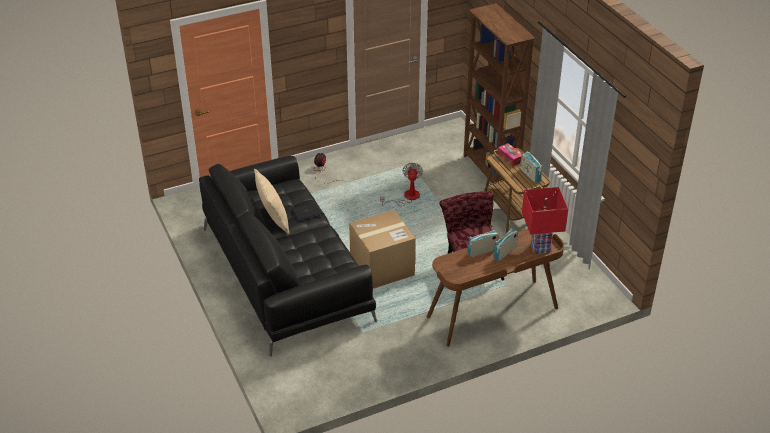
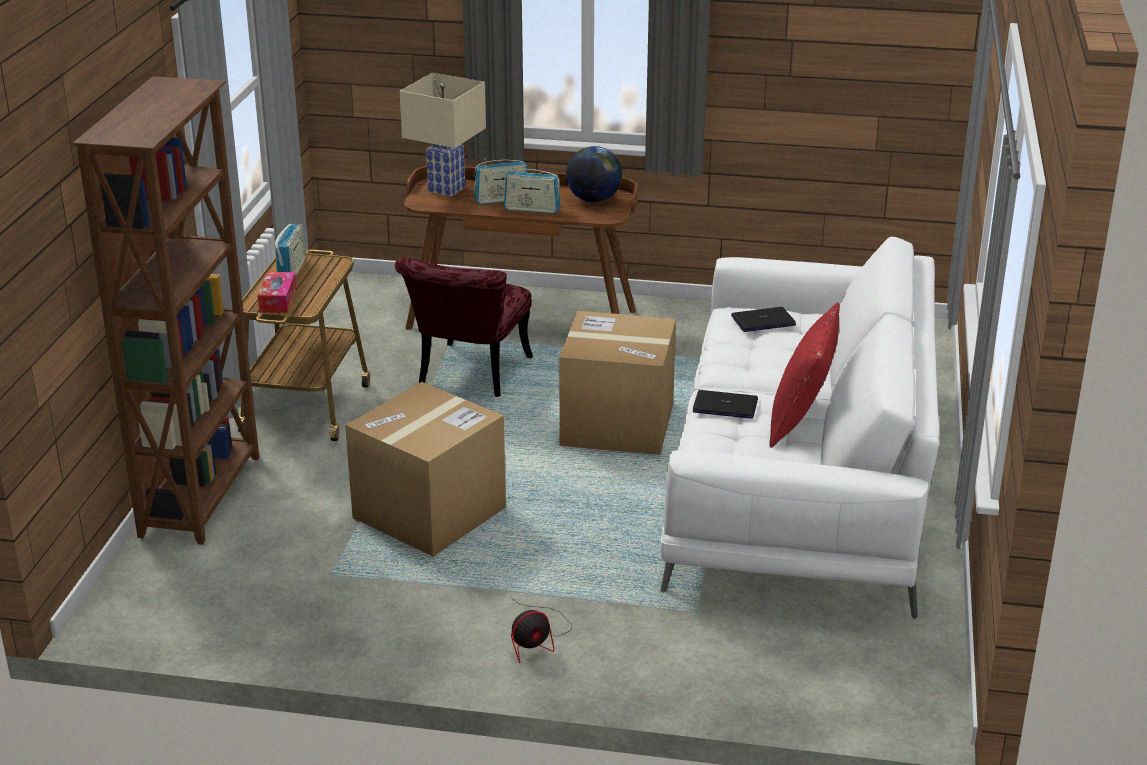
camera: 145 degrees left, 10 degrees down
black sofa [199,156,377,356] -> white sofa [660,237,939,619]
beige pillow [254,169,289,234] -> red pillow [769,302,840,448]
fan [380,163,423,206] -> cardboard box [345,382,506,557]
red table lamp [522,187,568,254] -> beige table lamp [400,73,486,197]
none -> globe [566,146,622,202]
none -> laptop [731,307,796,332]

